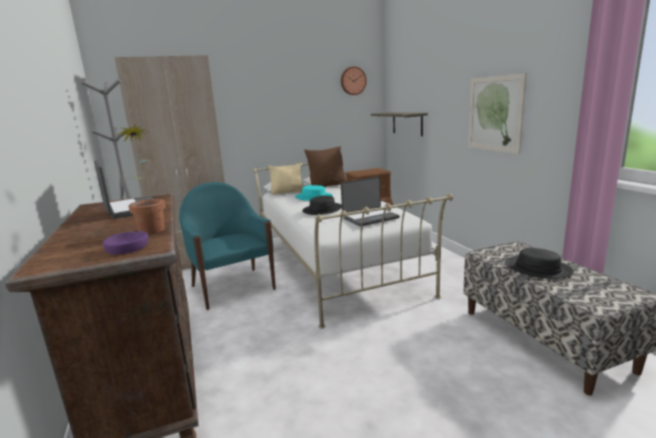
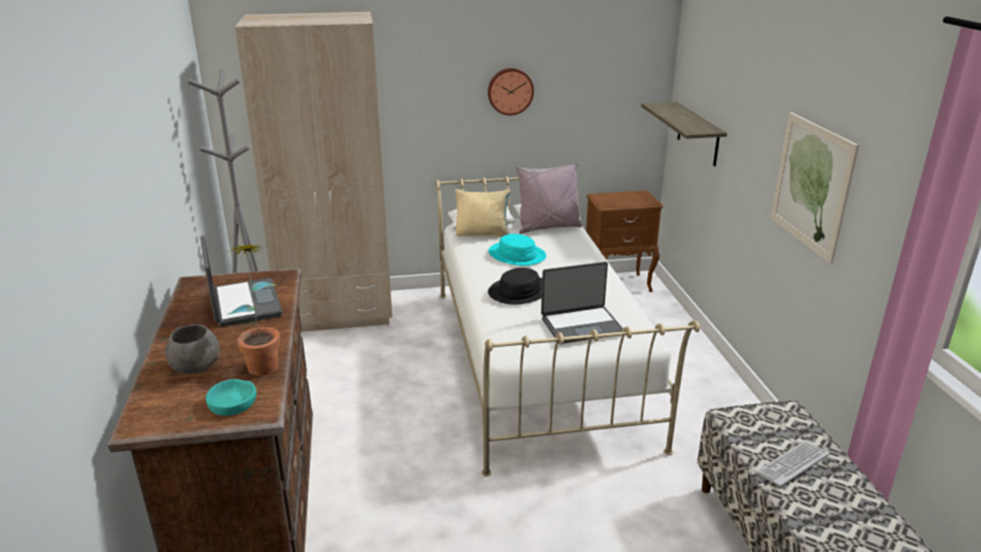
camera: 10 degrees right, 10 degrees up
purple bowl [103,231,148,254] -> turquoise bowl [206,379,257,416]
turquoise armchair [179,182,276,310] -> none
brown pillow [304,146,347,187] -> purple pillow [516,163,582,234]
wall clock [341,67,367,95] -> wall clock moved to [488,68,534,116]
black hat [505,248,574,279] -> keyboard [755,441,830,487]
none -> grey bowl [165,324,220,374]

